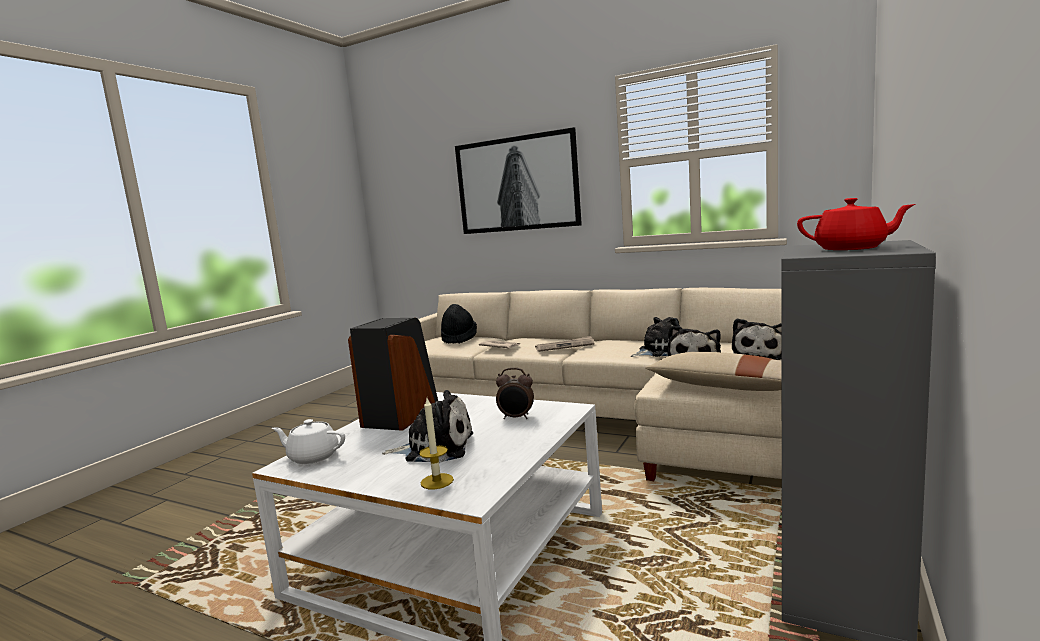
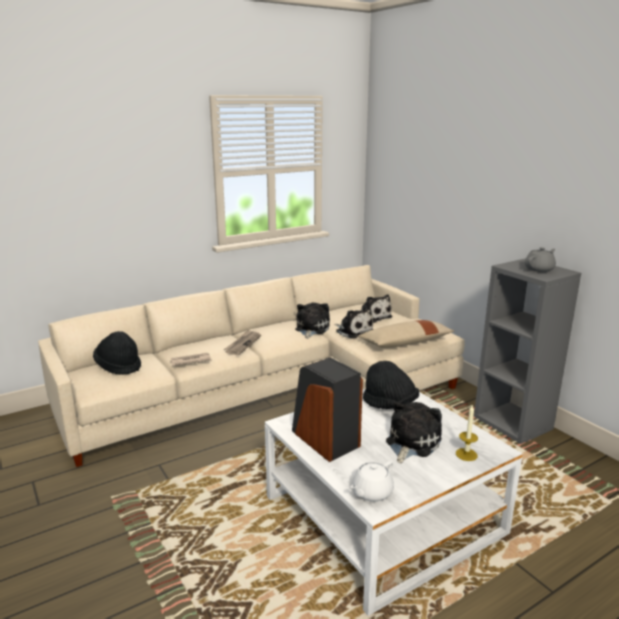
camera: 60 degrees left, 10 degrees up
picture [455,127,582,234] -> none
alarm clock [496,368,534,419] -> black hat [363,361,419,409]
red teapot [797,198,916,250] -> grey teapot [525,247,556,272]

